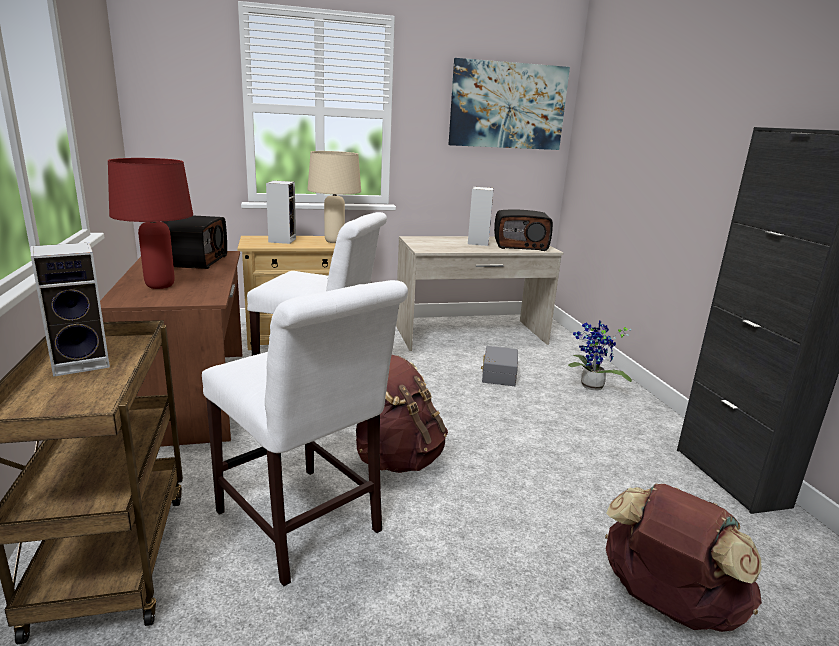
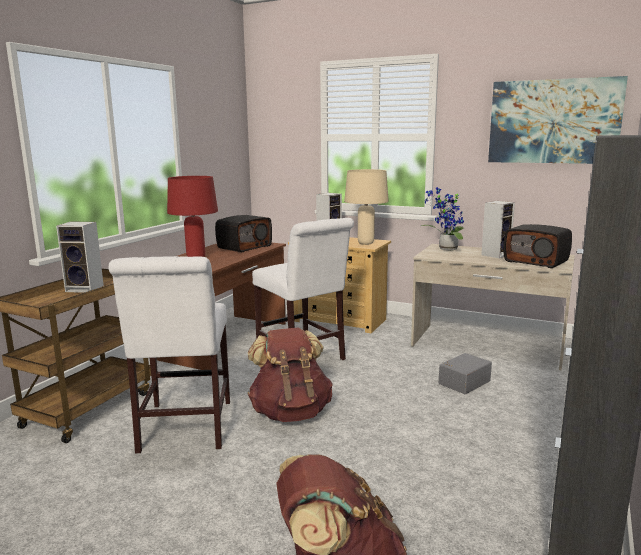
camera: 40 degrees right, 5 degrees down
potted plant [568,320,632,390] -> potted plant moved to [421,187,465,250]

